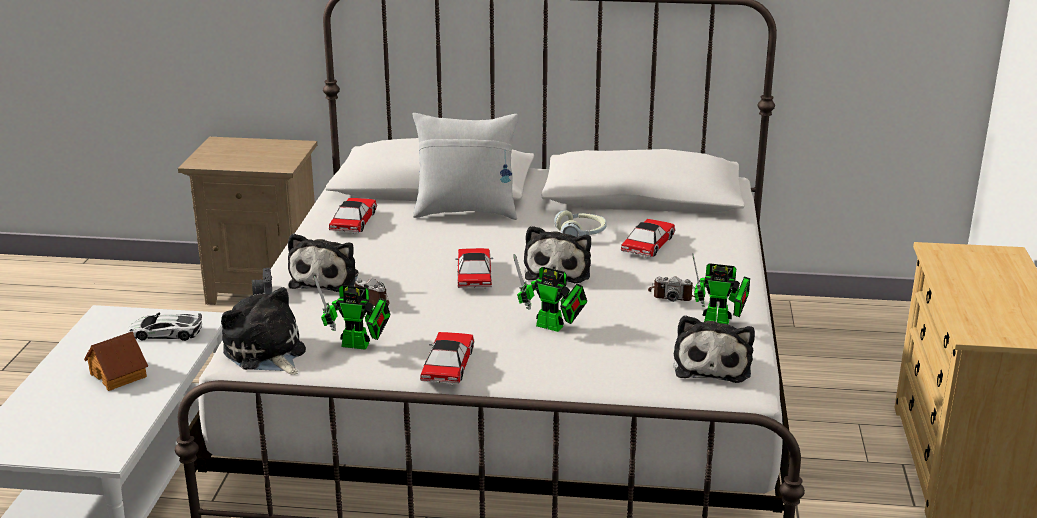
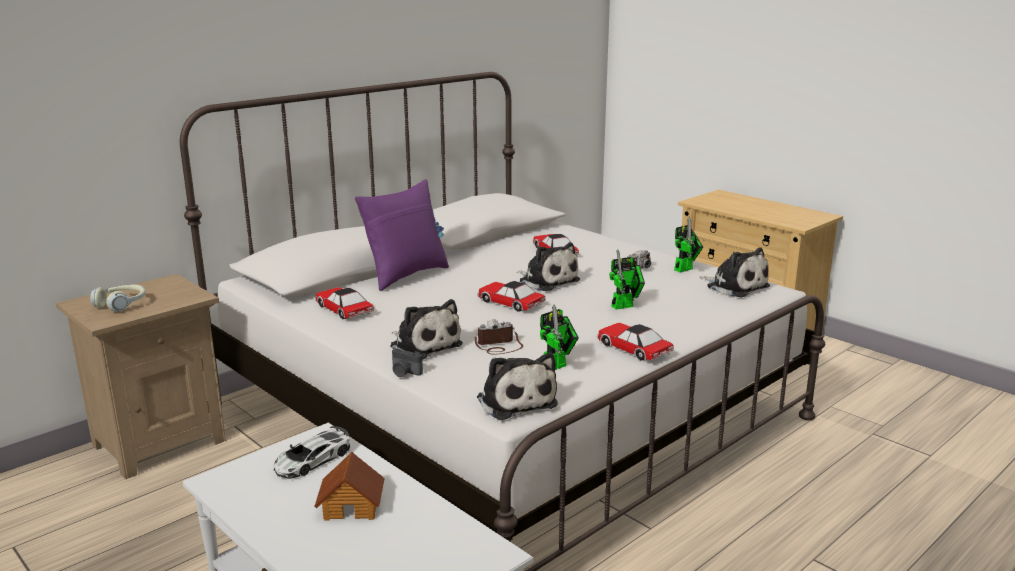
camera: 50 degrees left, 5 degrees down
plush toy [221,287,306,375] -> plush toy turned 120 degrees counterclockwise [477,352,558,420]
grey pillow [412,113,518,220] -> purple pillow [355,179,449,291]
headphones [554,210,607,237] -> headphones moved to [90,284,145,312]

